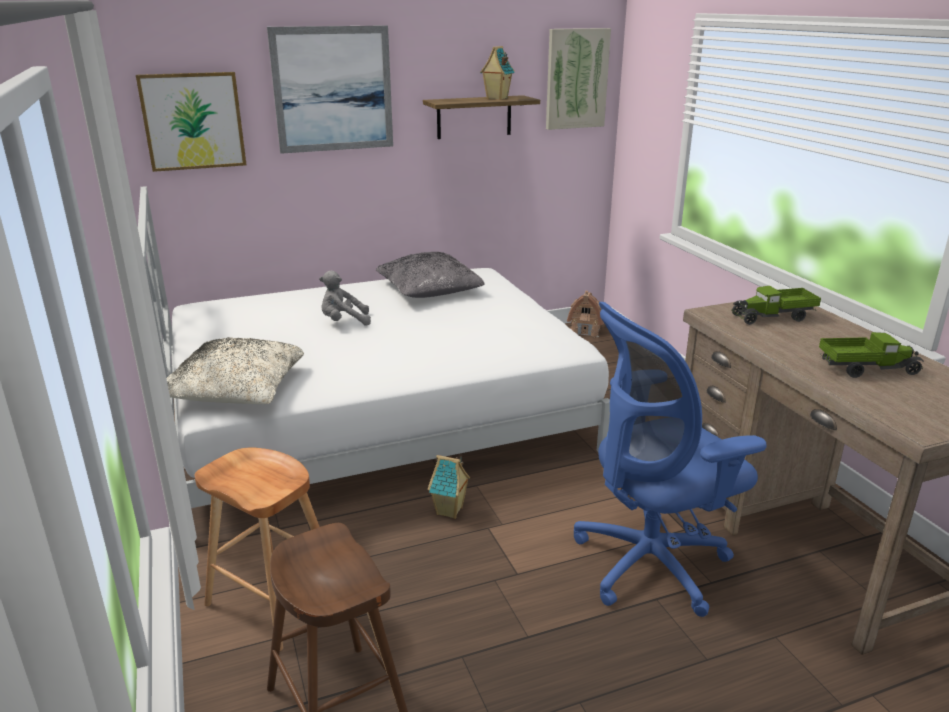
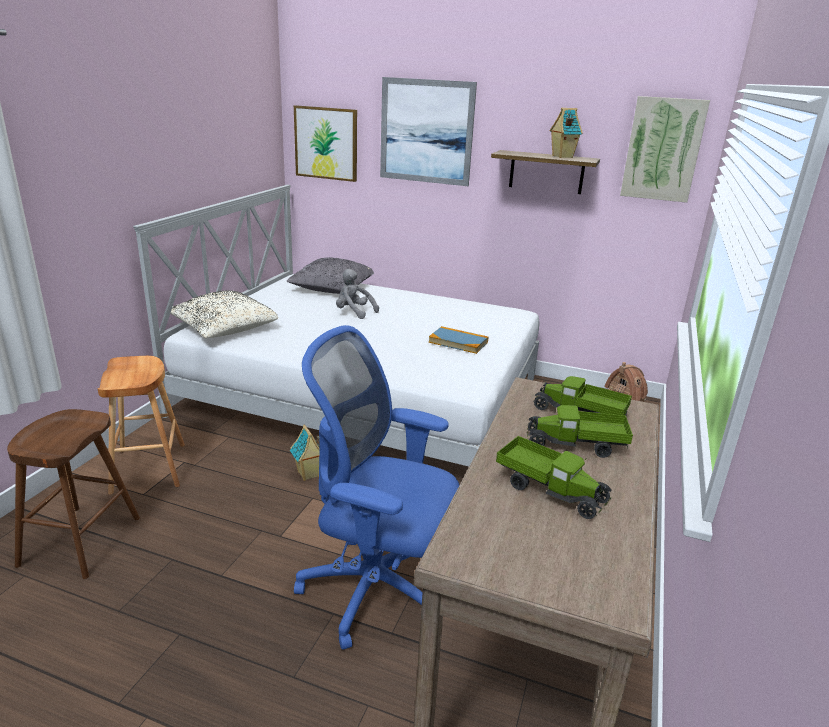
camera: 40 degrees right, 0 degrees up
grey pillow [376,252,484,298] -> grey pillow moved to [287,257,374,294]
none -> book [428,326,488,354]
none -> toy truck [527,405,633,458]

